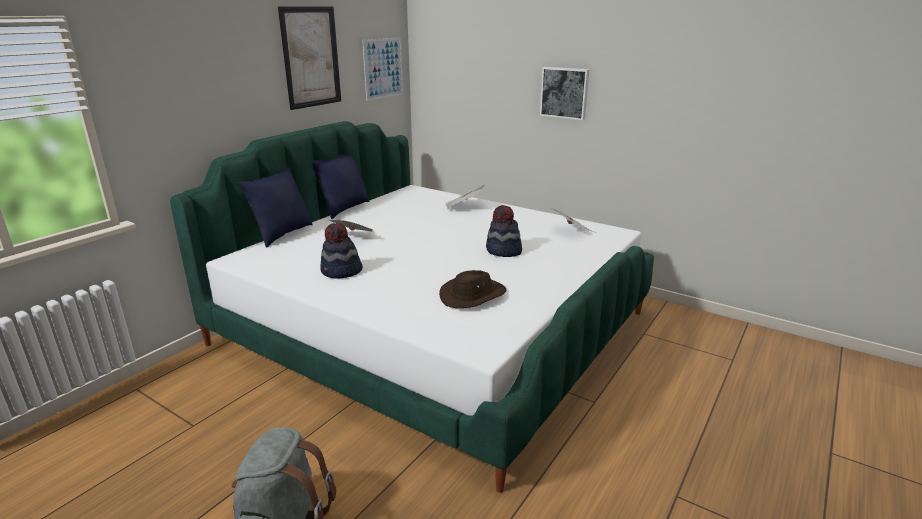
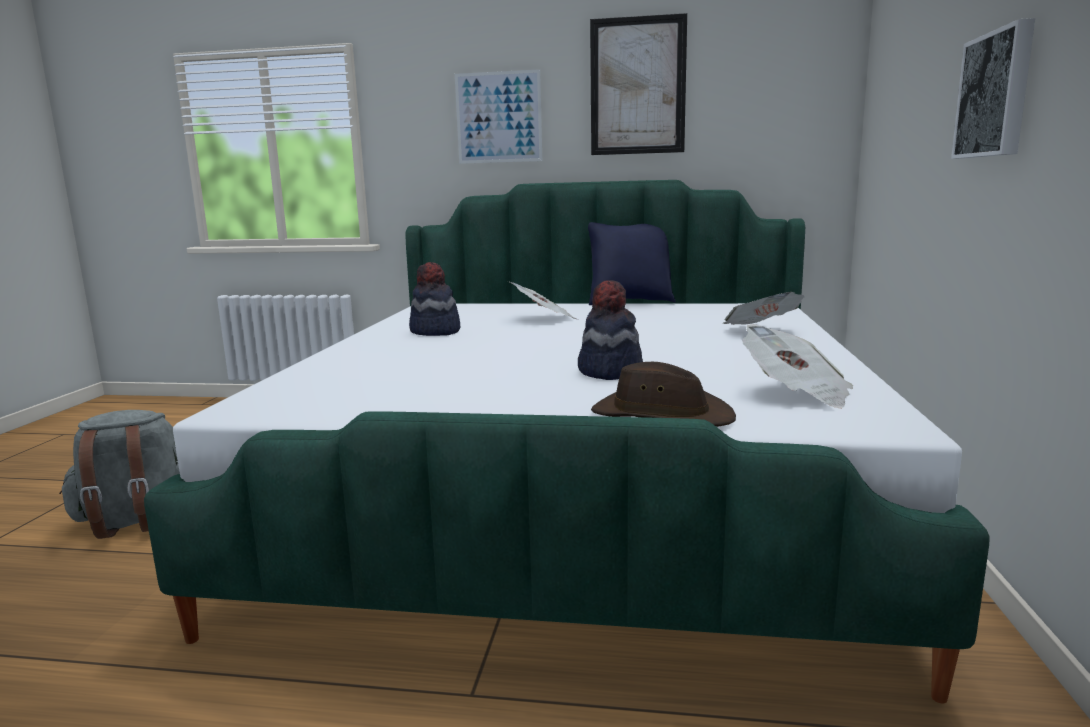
camera: 65 degrees right, 10 degrees down
blue pillow [238,167,313,248] -> none
picture [362,38,403,101] -> picture moved to [455,69,542,164]
brown hat [439,270,506,308] -> brown hat moved to [591,362,736,427]

